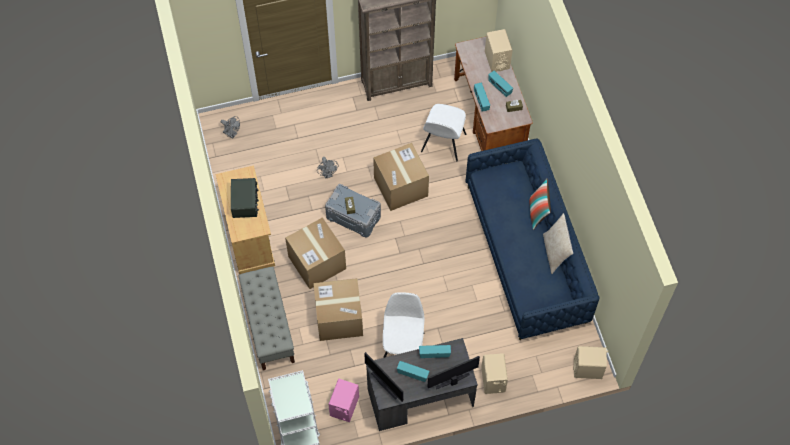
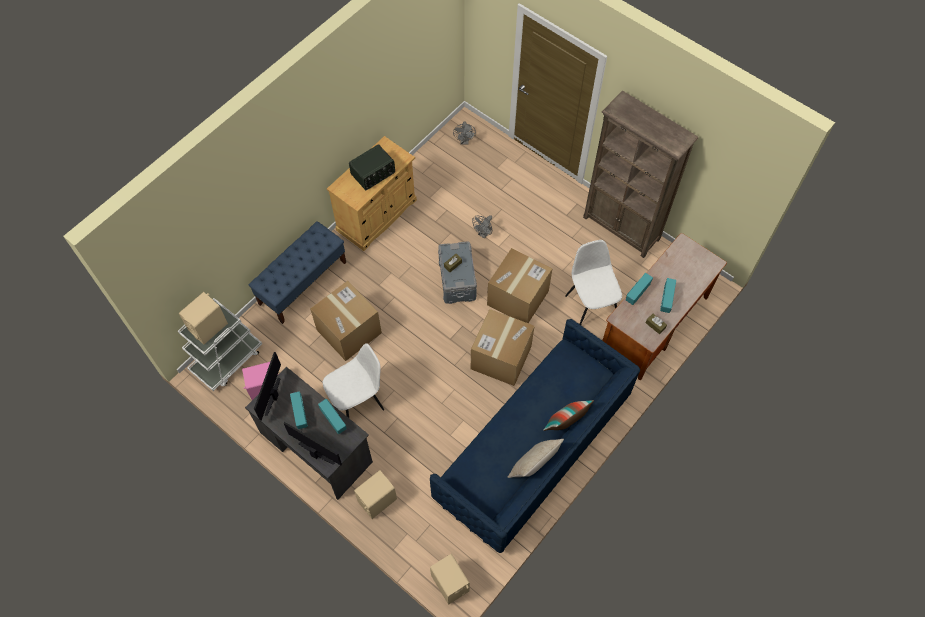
camera: 55 degrees right, 0 degrees up
grey bench [239,267,295,371] -> blue bench [248,221,346,324]
cardboard box [285,217,346,289] -> cardboard box moved to [471,309,534,386]
white chair [421,104,466,161] -> white chair turned 90 degrees clockwise [565,240,622,325]
beige speaker [485,29,513,72] -> beige speaker moved to [179,292,228,345]

